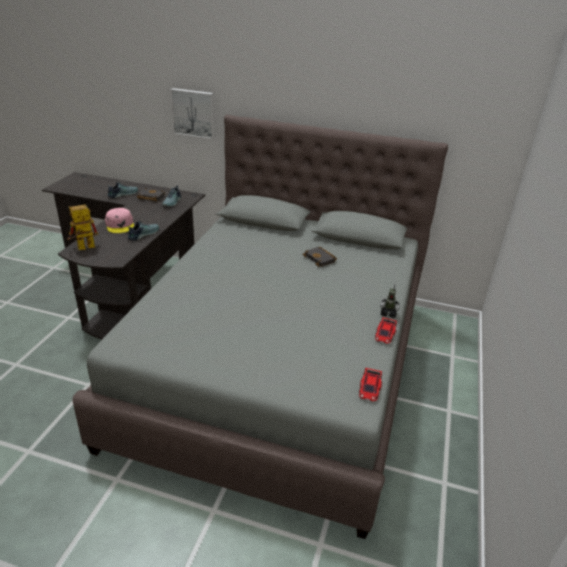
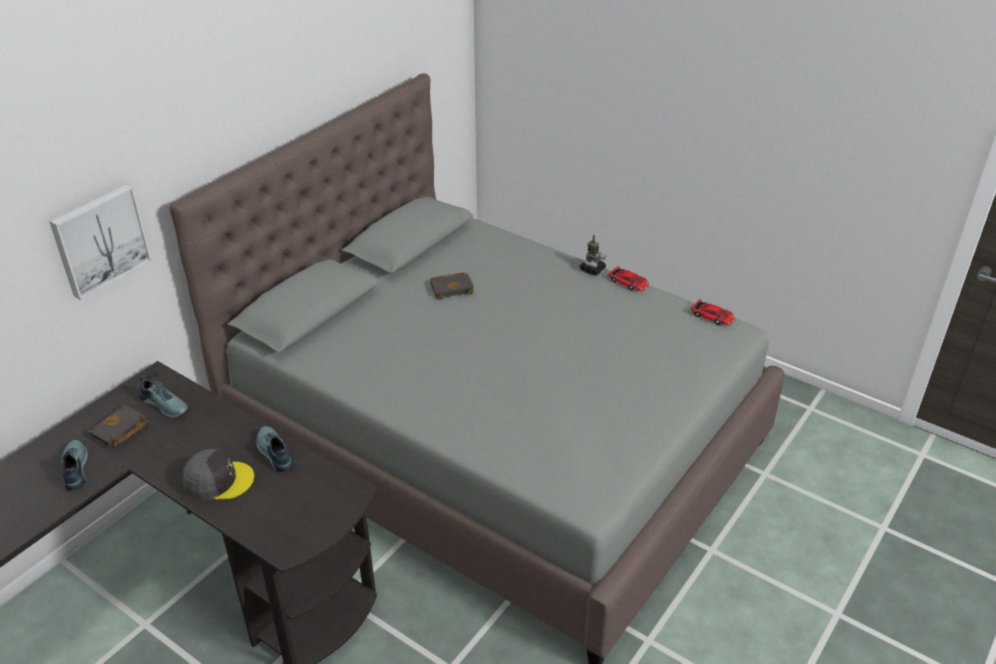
camera: 70 degrees left, 5 degrees up
toy robot [68,204,98,250] -> none
pink cap [105,208,134,233] -> grey cap [183,449,254,500]

